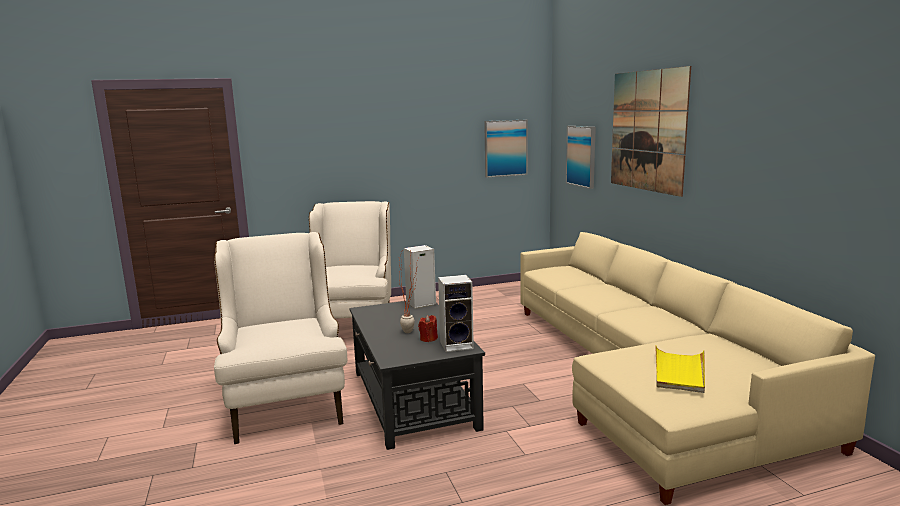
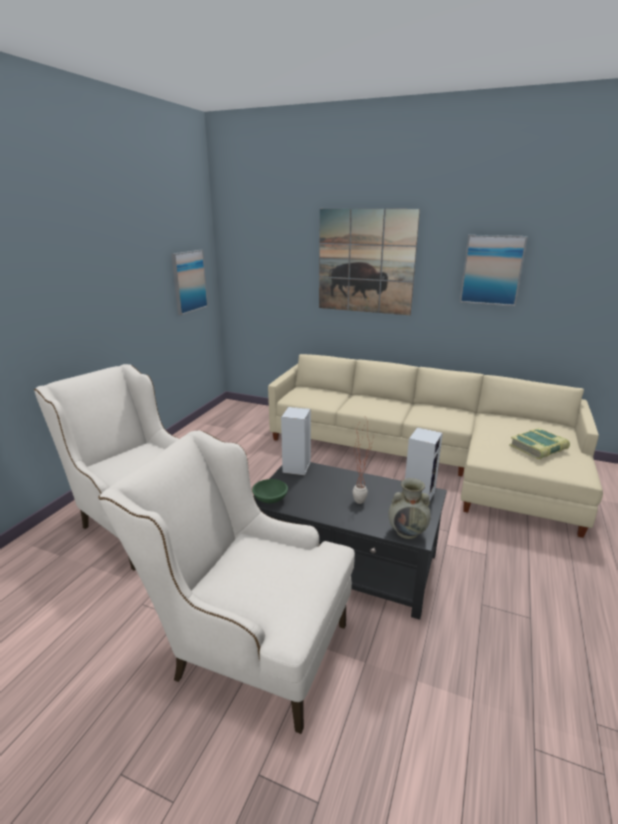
camera: 50 degrees left, 10 degrees up
red candle [418,315,438,342] -> none
picture [566,126,596,189] -> picture moved to [460,235,528,306]
yellow tray [655,345,705,393] -> book [510,428,570,459]
none -> green bowl [252,479,288,503]
none -> beige vase [388,478,431,539]

